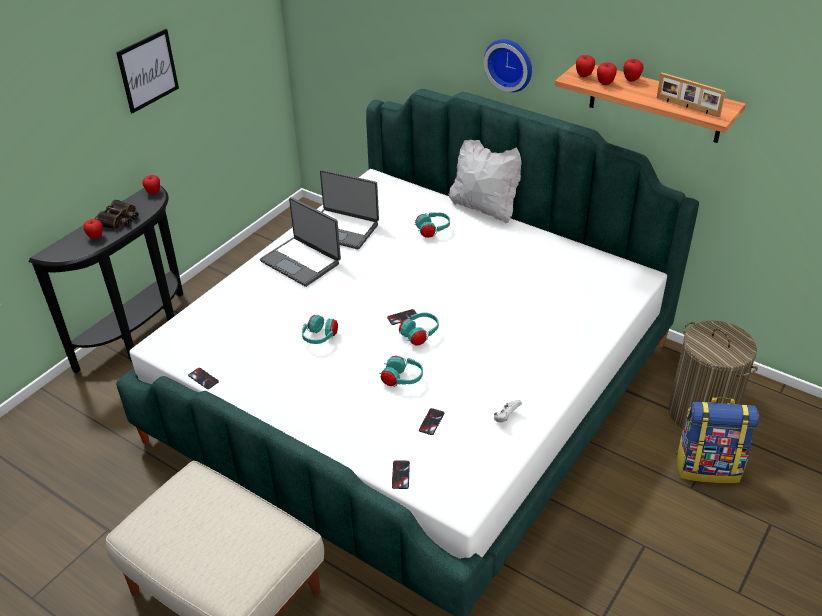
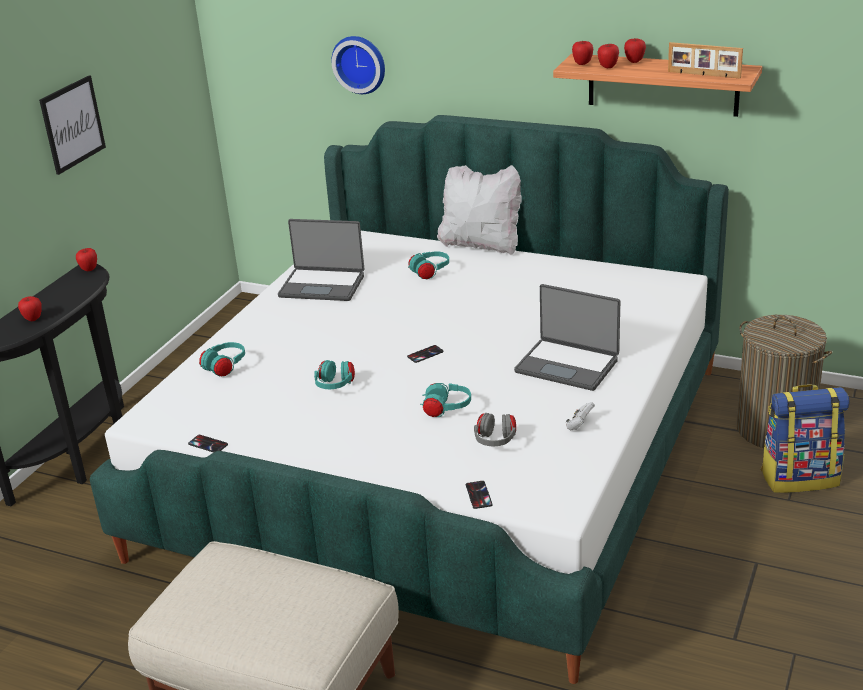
camera: 10 degrees left, 10 degrees down
binoculars [95,200,139,229] -> none
laptop [260,197,341,287] -> laptop moved to [514,284,620,391]
turquoise headphones [399,313,439,346] -> turquoise headphones moved to [199,342,245,377]
phone [419,408,444,435] -> grey headphones [474,413,516,446]
wall clock [484,39,532,92] -> wall clock moved to [332,36,385,94]

